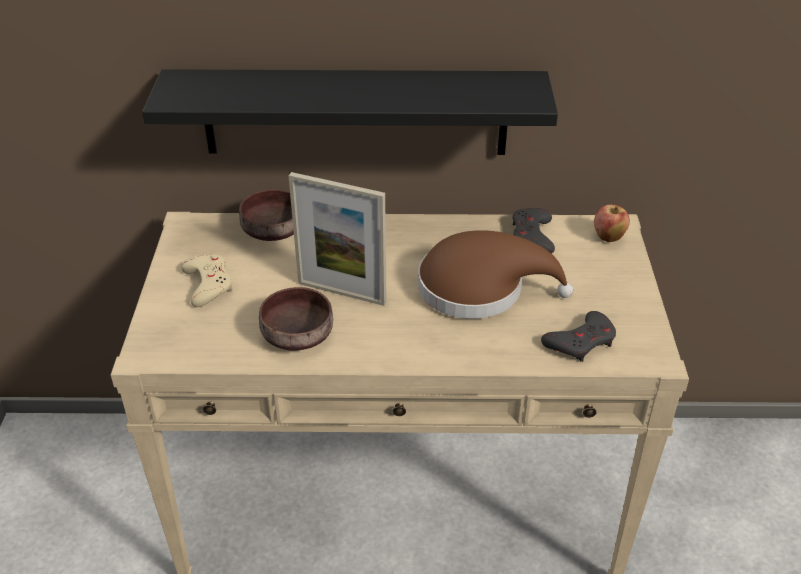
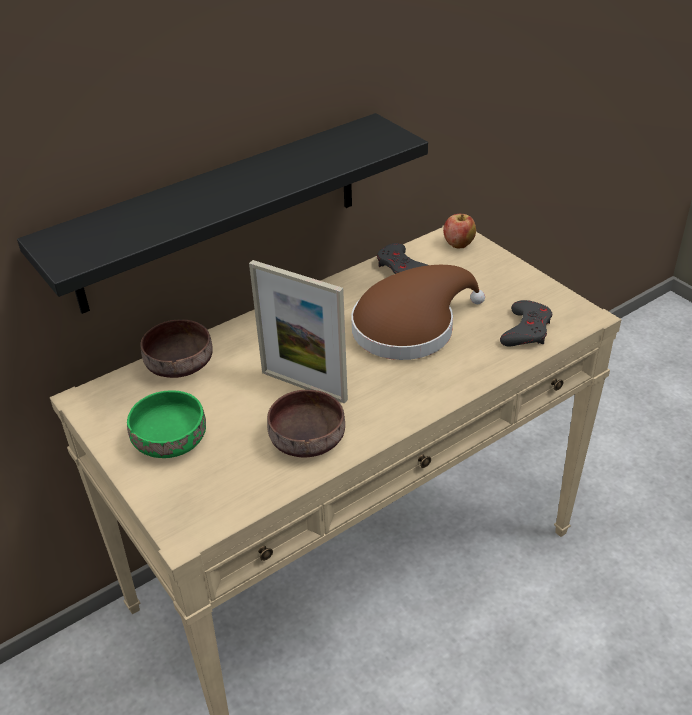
camera: 35 degrees left, 0 degrees up
beige game controller [181,254,232,307] -> green bowl [127,390,206,458]
picture frame [288,172,387,306] -> picture frame turned 45 degrees clockwise [249,260,348,404]

